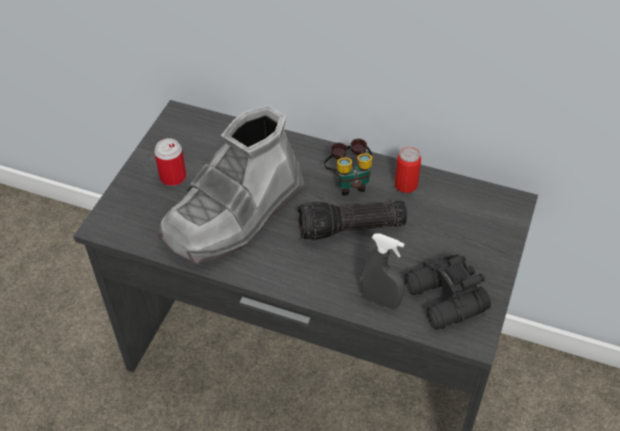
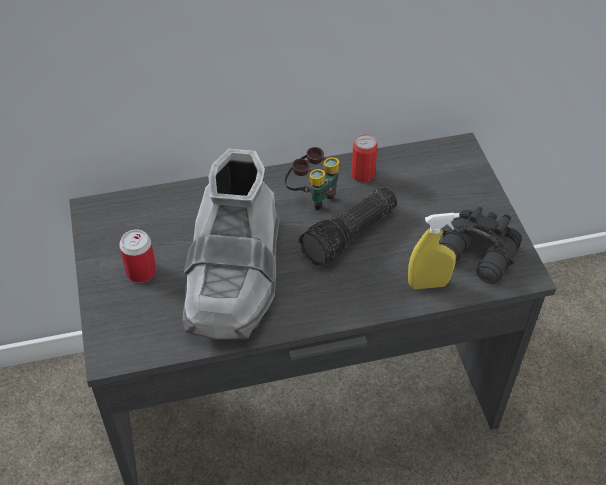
camera: 35 degrees left, 0 degrees up
grey spray bottle [361,233,405,310] -> yellow spray bottle [408,213,460,289]

